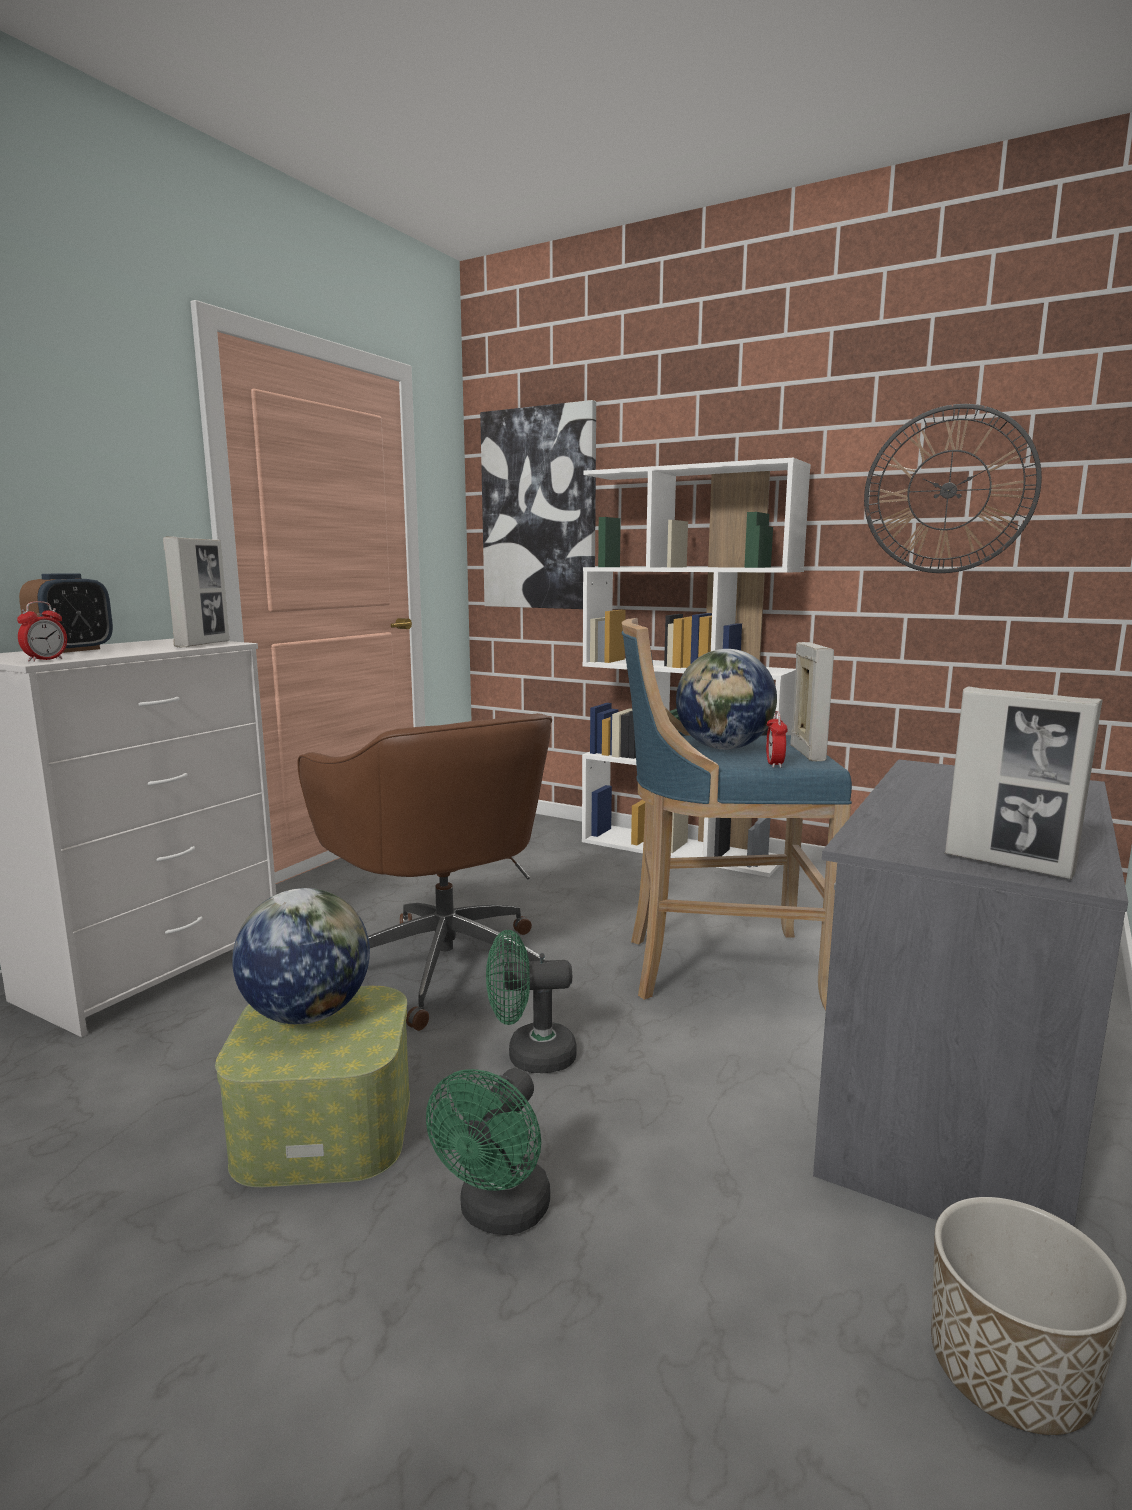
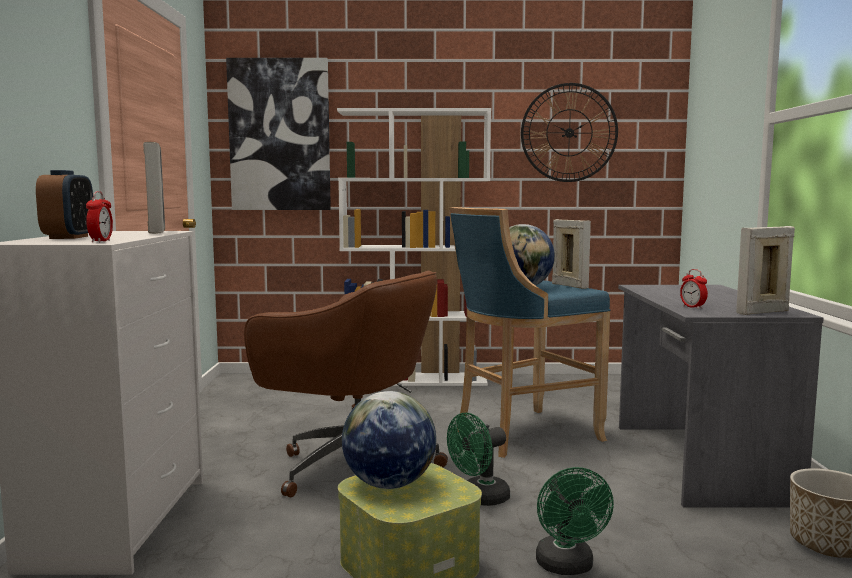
camera: 30 degrees left, 5 degrees down
alarm clock [766,711,788,768] -> alarm clock moved to [680,269,708,309]
picture frame [945,687,1103,879] -> picture frame turned 150 degrees clockwise [736,226,795,315]

